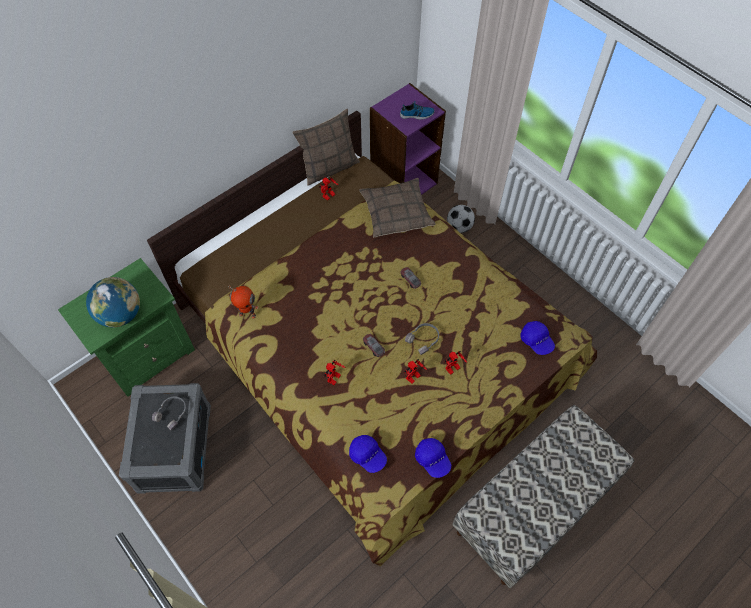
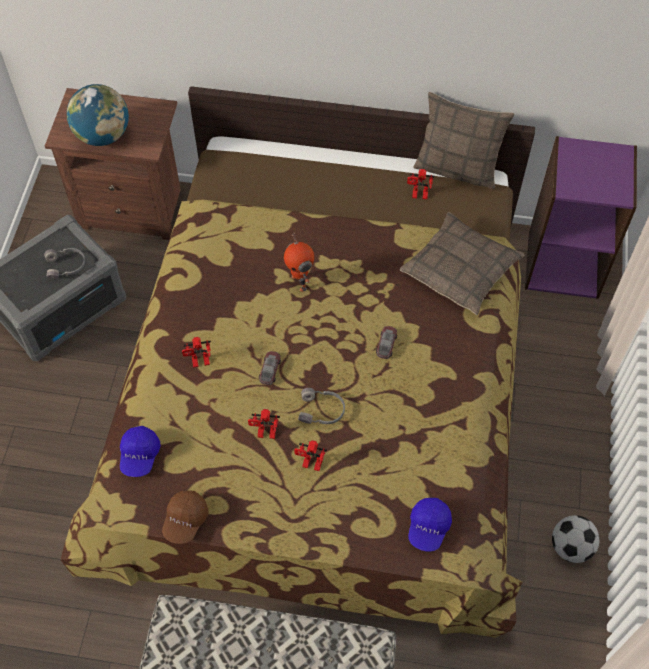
camera: 50 degrees right, 0 degrees up
green nightstand [58,258,195,397] -> brown nightstand [45,88,181,240]
toy robot [229,285,259,319] -> toy robot moved to [284,233,314,292]
shoe [400,101,435,120] -> none
blue cap [415,438,451,478] -> brown cap [162,490,209,544]
football [447,205,475,233] -> football moved to [552,515,600,563]

